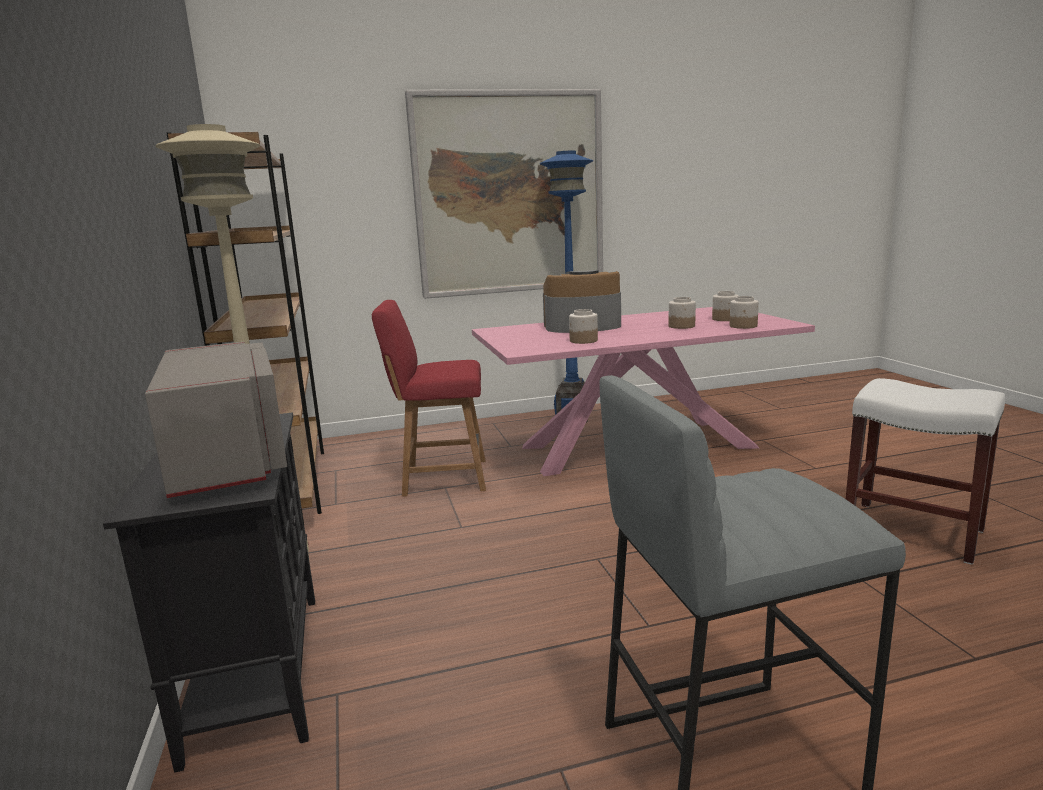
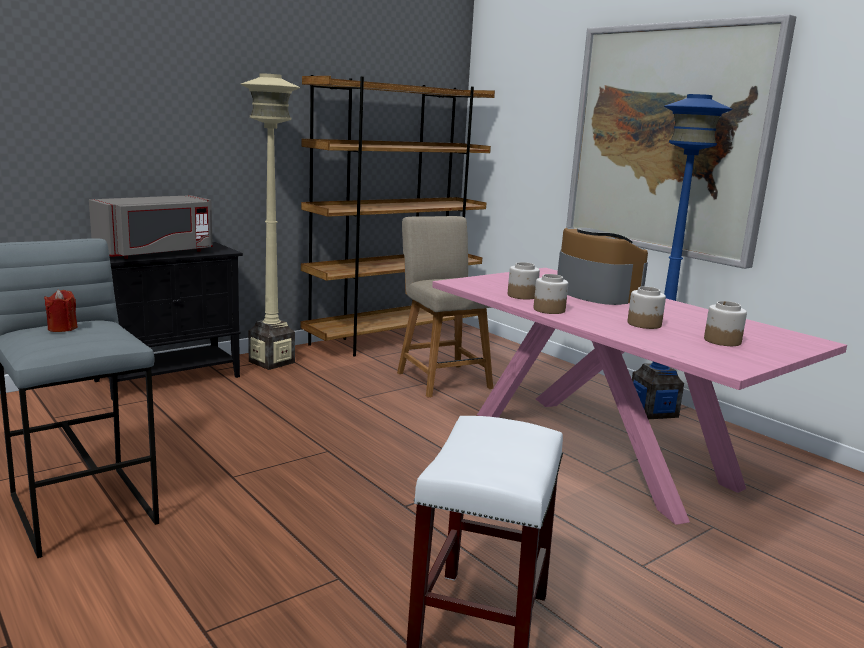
camera: 65 degrees right, 0 degrees up
red chair [372,300,486,497] -> beige chair [397,216,493,397]
jar [730,296,759,329] -> jar moved to [534,274,568,314]
none -> red candle [44,290,78,332]

